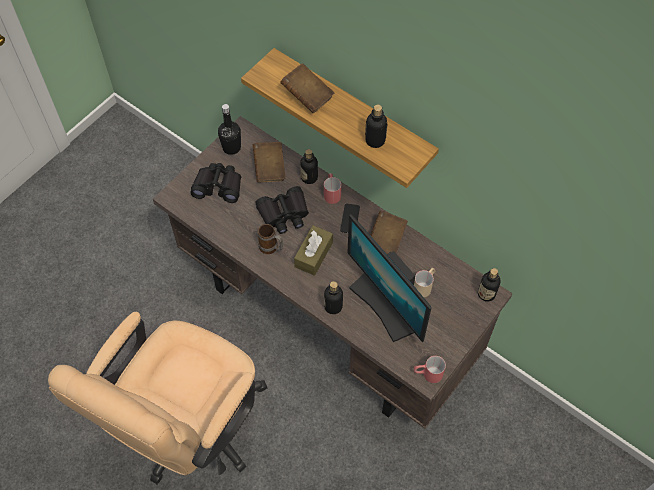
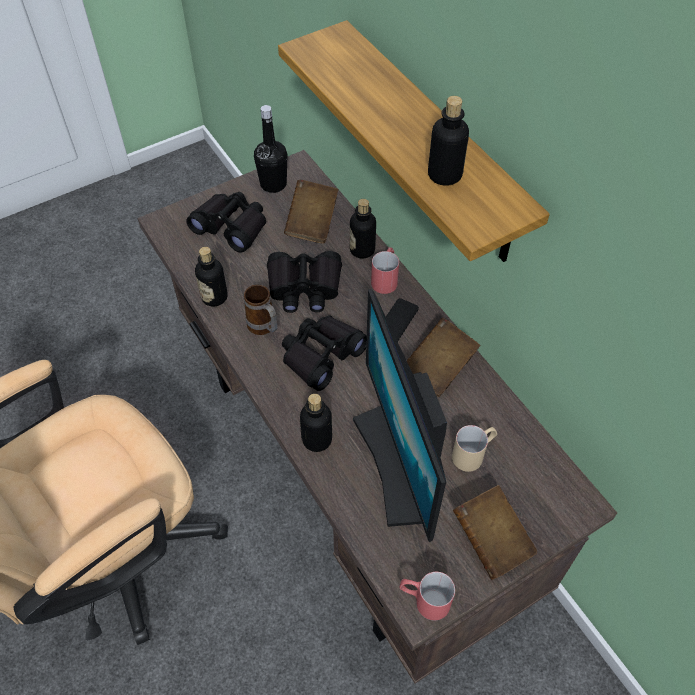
camera: 20 degrees right, 5 degrees down
brown book [280,63,335,113] -> brown book moved to [453,485,537,580]
brown tissue box [294,225,333,276] -> black binoculars [282,315,367,391]
bottle [478,268,501,301] -> bottle moved to [195,247,228,307]

